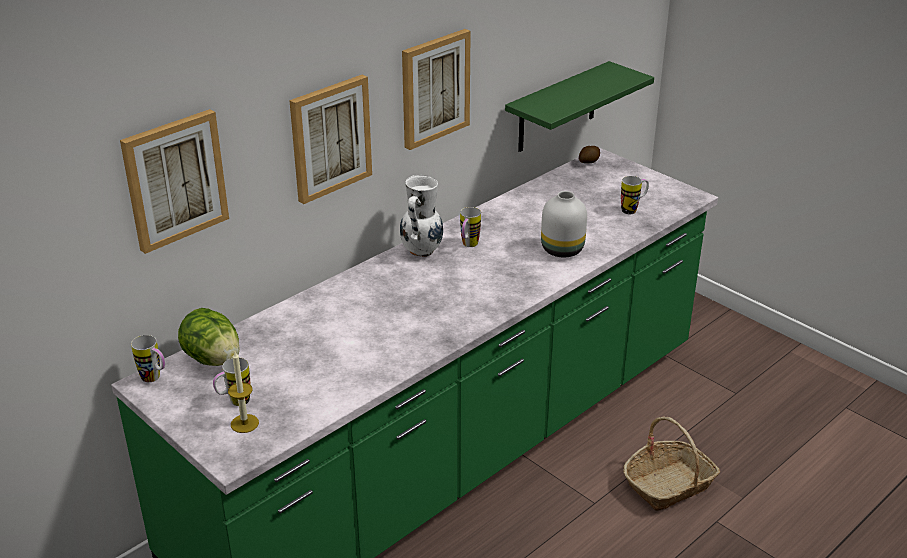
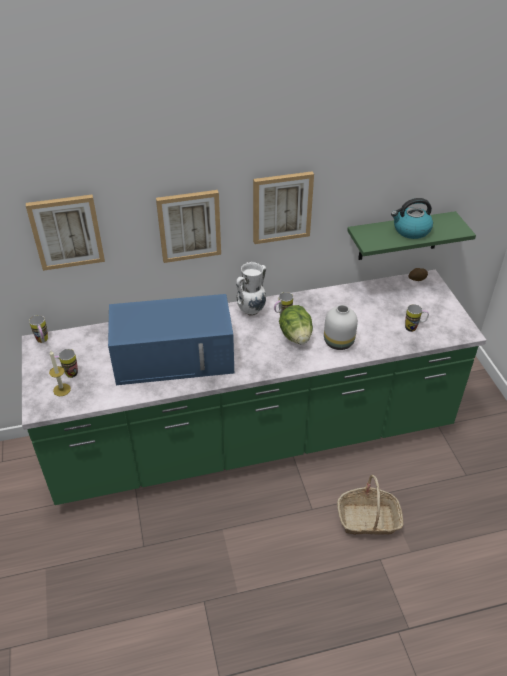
camera: 30 degrees right, 10 degrees up
lettuce [178,308,239,366] -> lettuce moved to [279,305,313,344]
none -> blue microwave [108,294,234,385]
none -> kettle [391,198,433,239]

